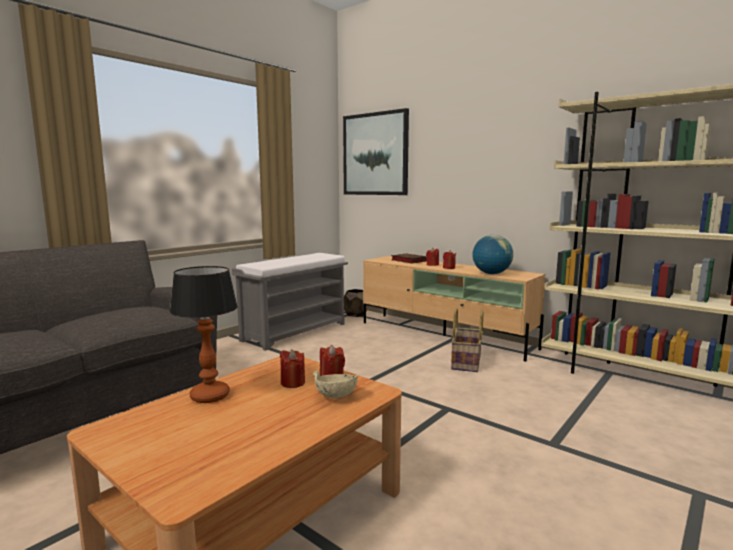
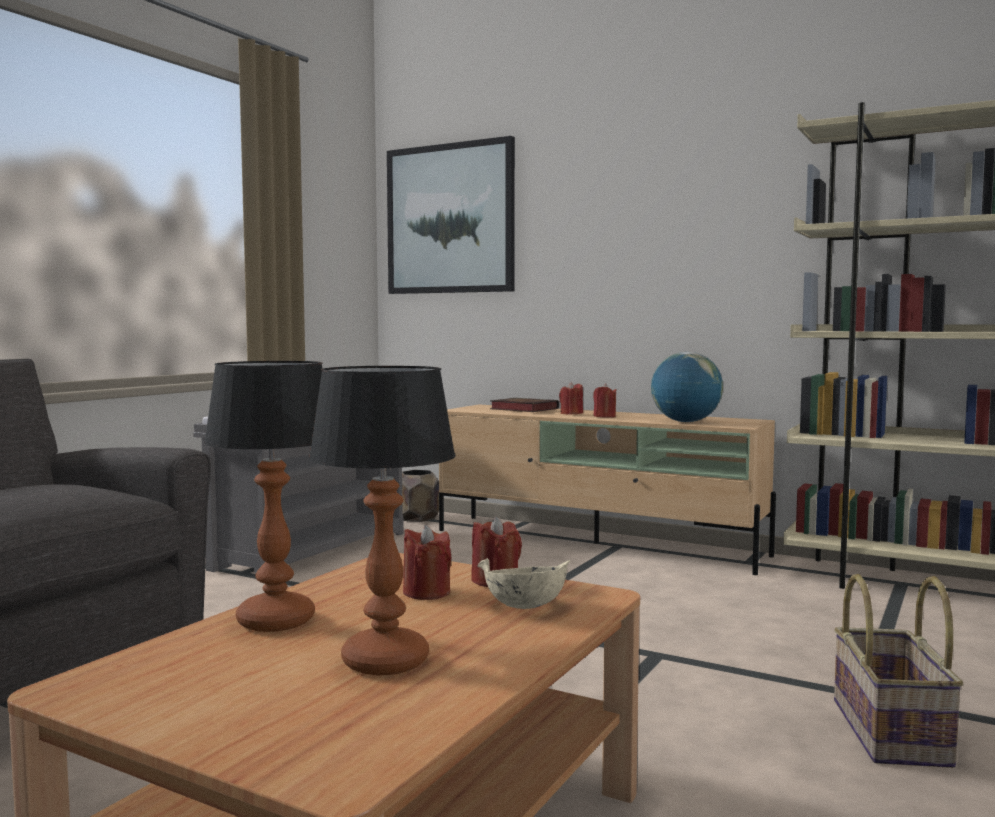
camera: 10 degrees left, 5 degrees down
basket [451,308,483,372] -> basket moved to [834,574,963,768]
none -> table lamp [309,366,456,675]

